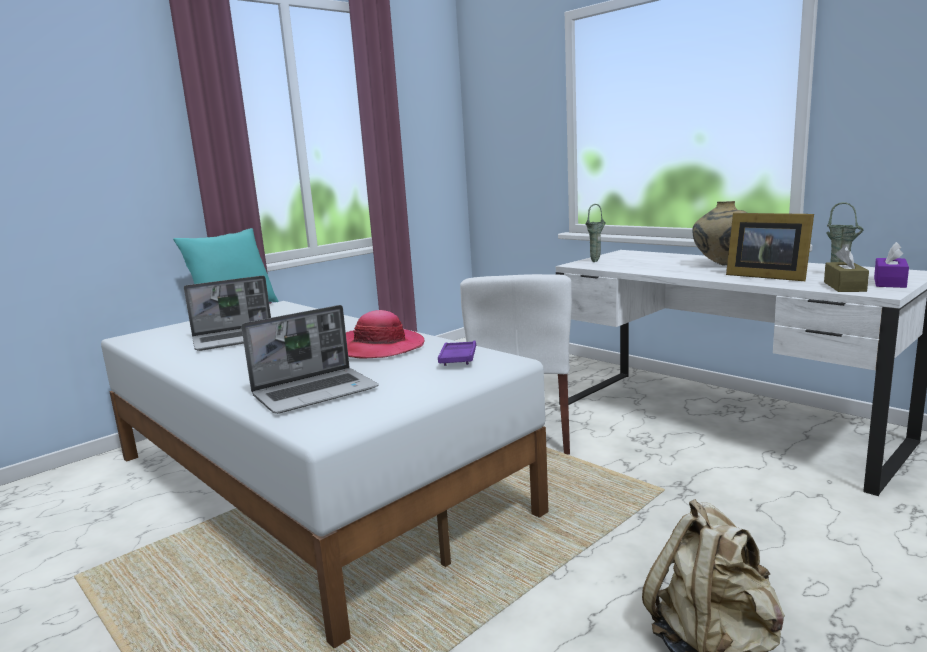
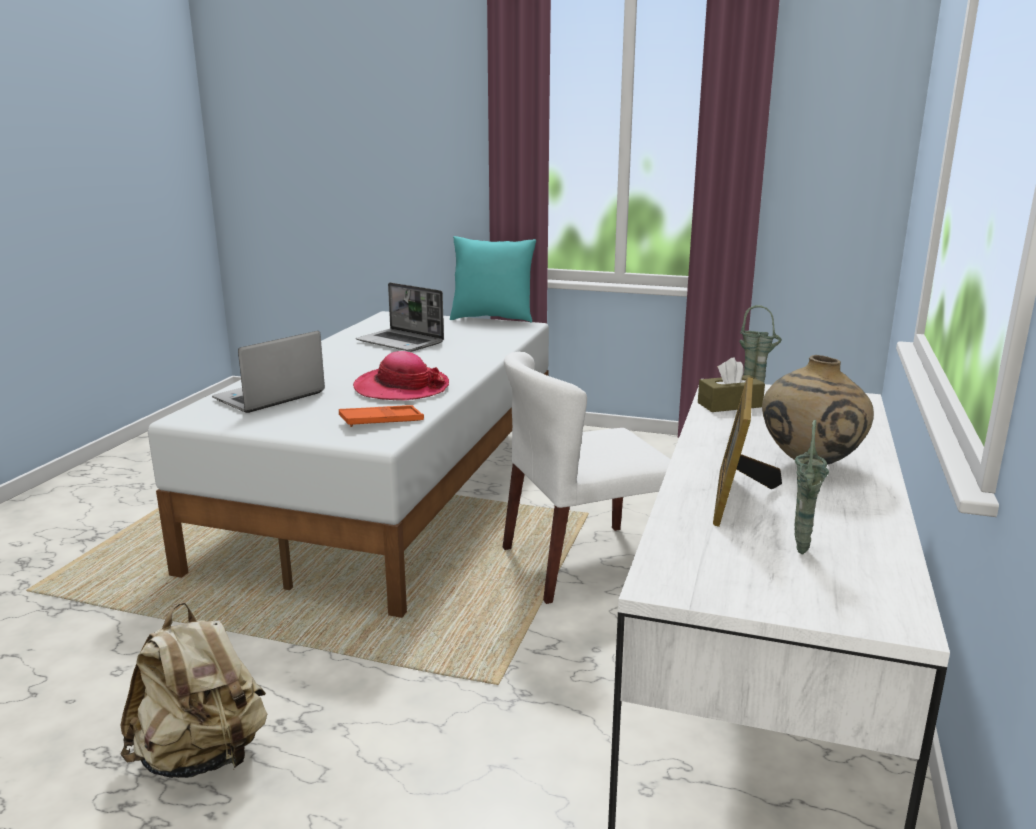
camera: 60 degrees right, 5 degrees up
laptop [241,305,379,414] -> laptop turned 105 degrees clockwise [212,331,325,413]
purple tray [438,341,477,366] -> orange tray [339,405,424,427]
brown tissue box [824,246,869,292] -> brown tissue box moved to [698,357,765,412]
purple tissue box [874,242,909,288] -> none

